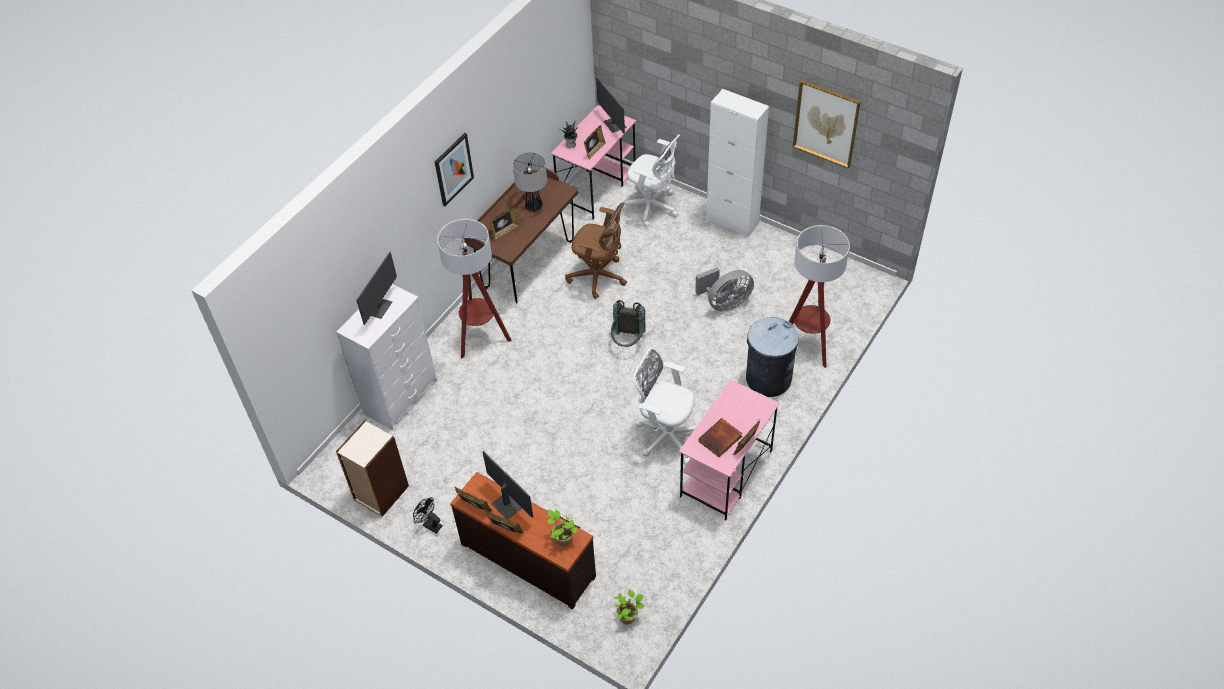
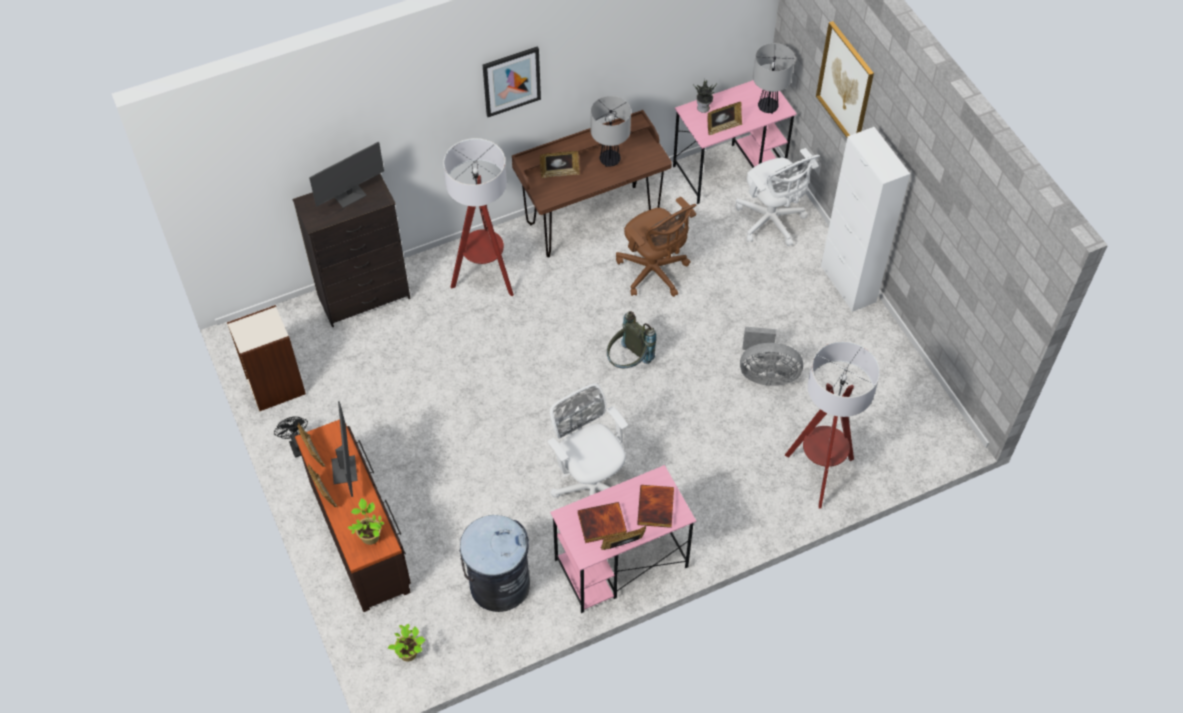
camera: 30 degrees right, 5 degrees up
white dresser [336,284,437,430] -> black dresser [292,174,410,327]
monitor [596,77,627,134] -> table lamp [753,43,795,114]
grey trash can [746,317,798,397] -> grey trash can moved to [460,515,530,612]
picture [793,80,861,168] -> picture moved to [816,21,874,138]
none -> book [637,485,674,528]

